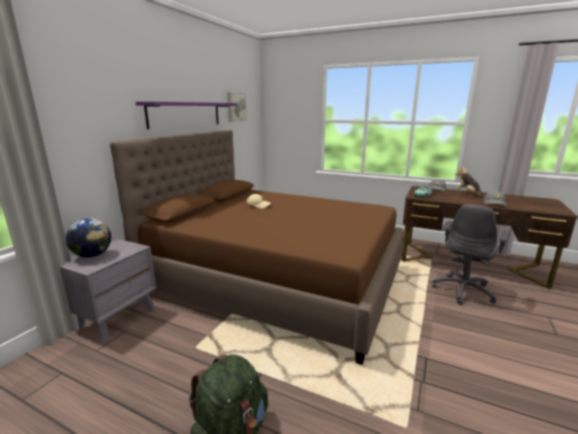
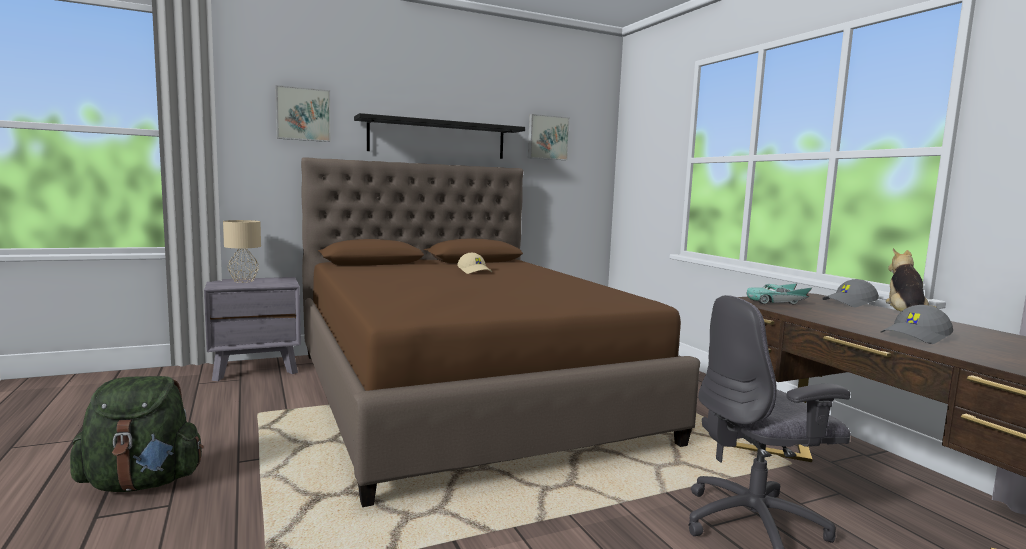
camera: 40 degrees right, 10 degrees down
globe [66,218,111,257] -> beige table lamp [223,220,261,283]
purple shelf [136,102,237,129] -> black shelf [354,113,525,159]
none -> picture [276,85,331,142]

